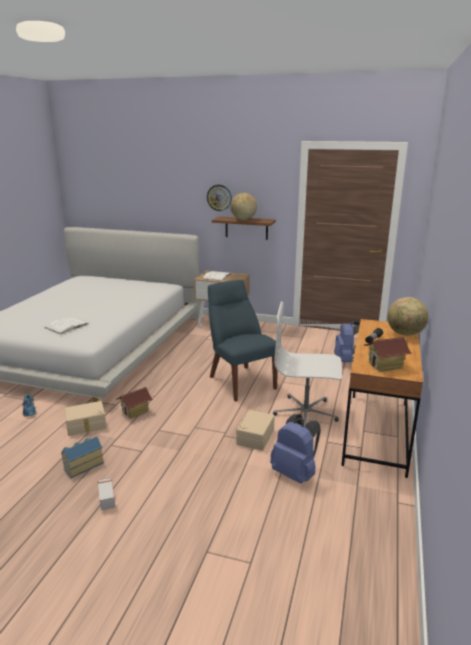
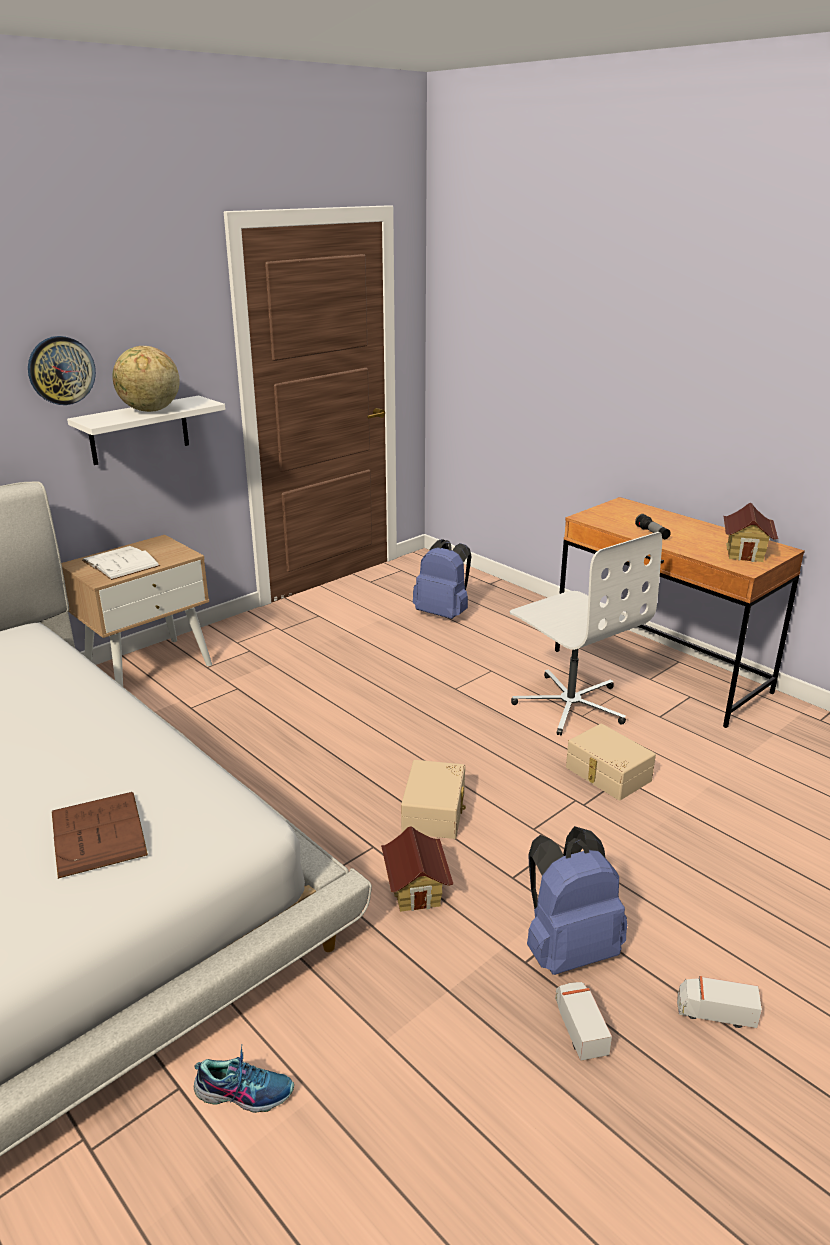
camera: 60 degrees left, 5 degrees up
white book [44,317,89,334] -> brown book [52,792,148,879]
toy house [61,436,104,478] -> toy truck [555,982,612,1061]
beige storage box [64,401,107,436] -> beige storage box moved to [401,760,466,839]
blue chair [208,280,278,402] -> none
brown shelf [212,216,276,240] -> white shelf [67,395,225,465]
blue backpack [270,414,321,484] -> blue backpack moved to [527,826,627,975]
white office chair [273,301,342,426] -> white office chair turned 75 degrees counterclockwise [510,532,662,736]
globe [387,297,428,336] -> none

